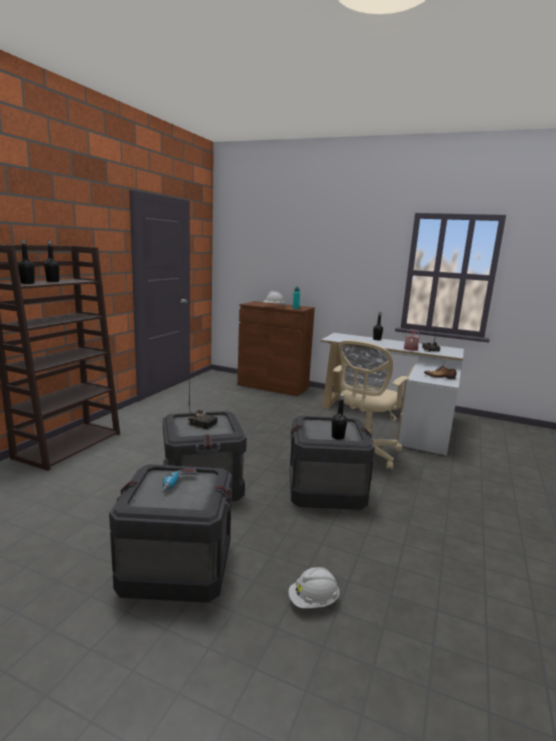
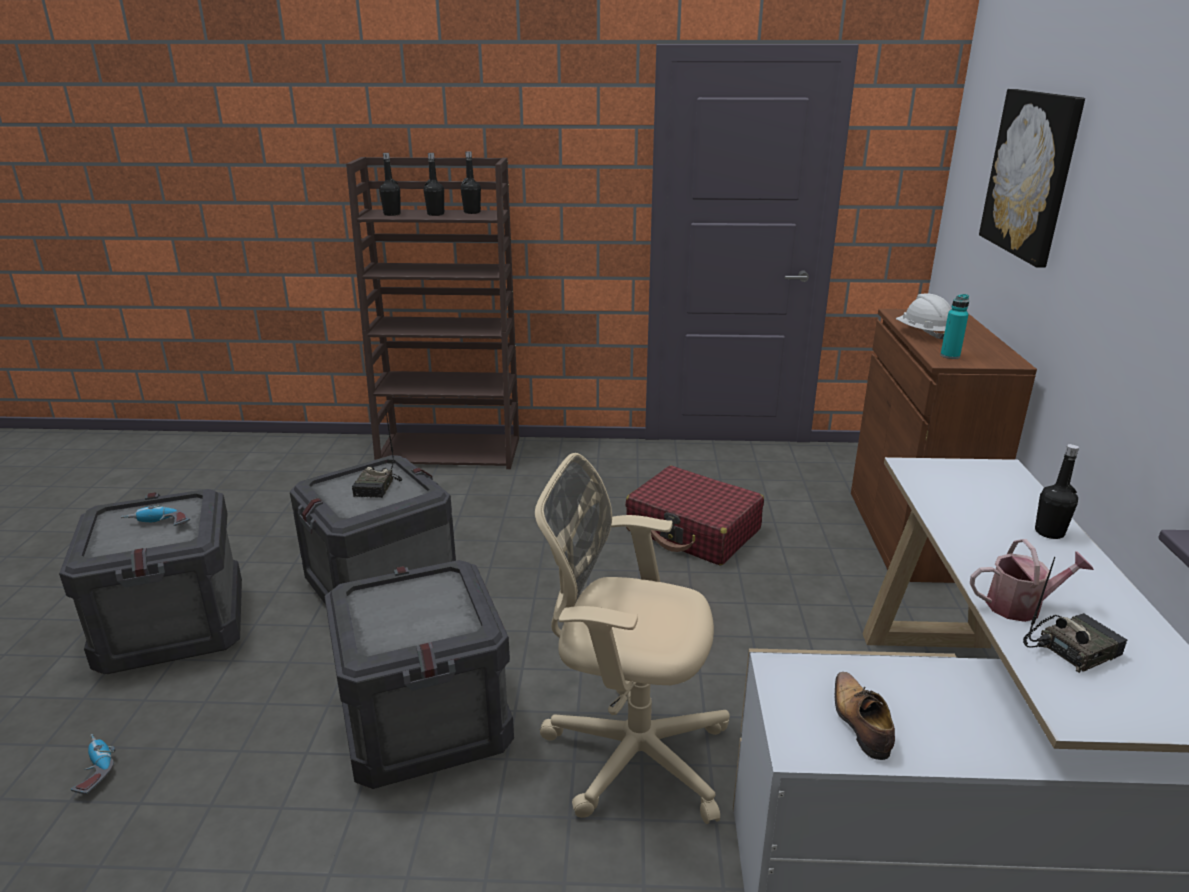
camera: 70 degrees right, 10 degrees up
white hard hat [288,567,339,608] -> power drill [71,734,115,794]
black bottle [332,394,347,440] -> black bottle moved to [461,151,481,214]
none -> red suitcase [625,466,764,565]
none -> picture [979,89,1085,268]

